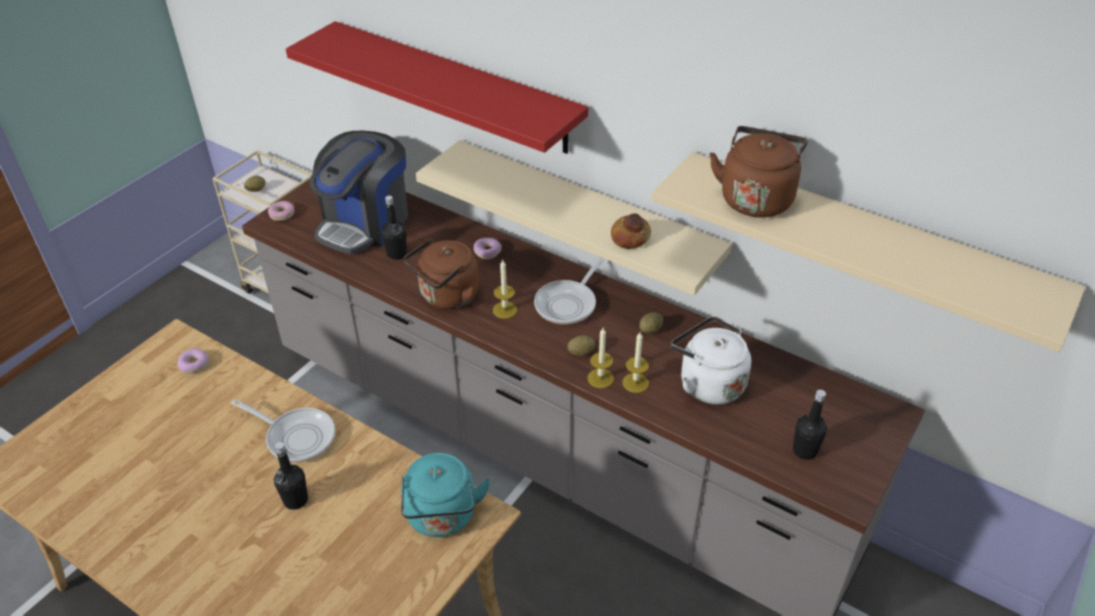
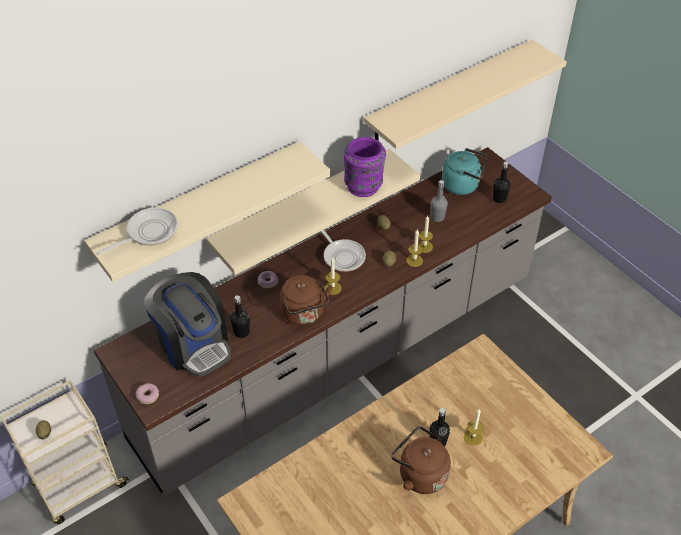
camera: 70 degrees left, 5 degrees up
donut [177,348,209,374] -> none
frying pan [231,399,335,463] -> frying pan moved to [96,208,178,255]
red shelf [286,21,588,154] -> beige shelf [84,141,331,282]
turquoise kettle [401,453,491,537] -> turquoise kettle moved to [442,148,487,195]
bread [611,213,651,249] -> purple vase [344,137,386,197]
white kettle [671,316,751,405] -> grey bottle [431,180,448,222]
brown kettle [710,126,808,218] -> brown kettle moved to [391,426,451,494]
none -> candle [464,409,484,446]

